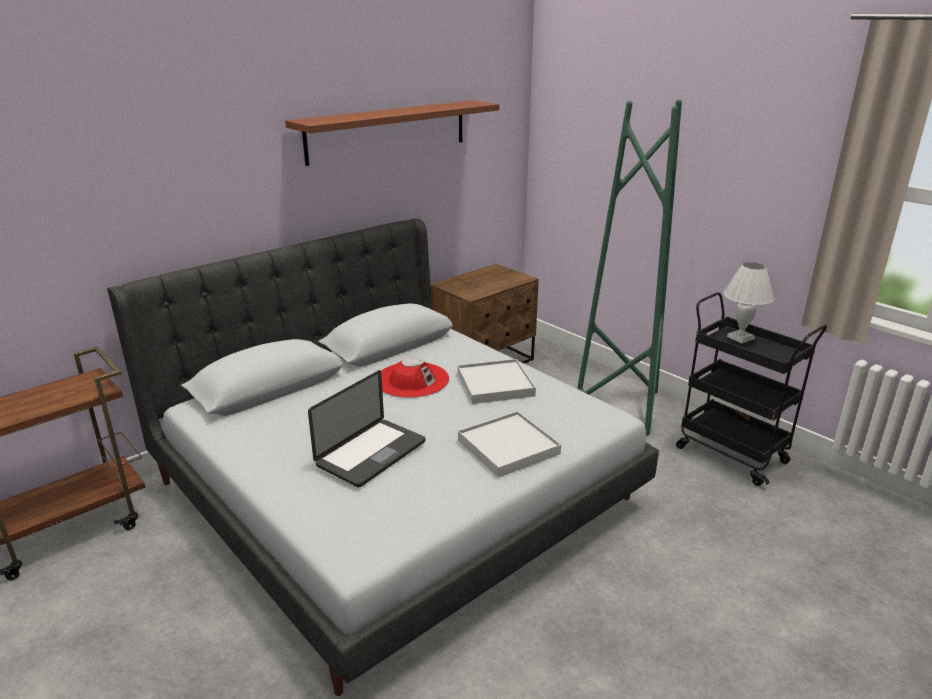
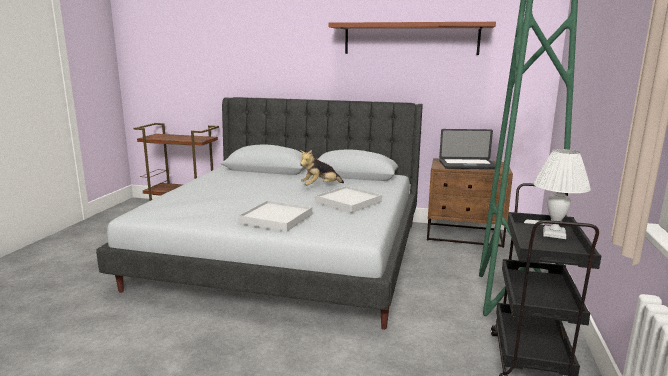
camera: 55 degrees right, 10 degrees down
laptop [308,370,426,487] -> laptop moved to [439,129,496,169]
red hat [381,358,449,398] -> plush toy [300,150,344,185]

